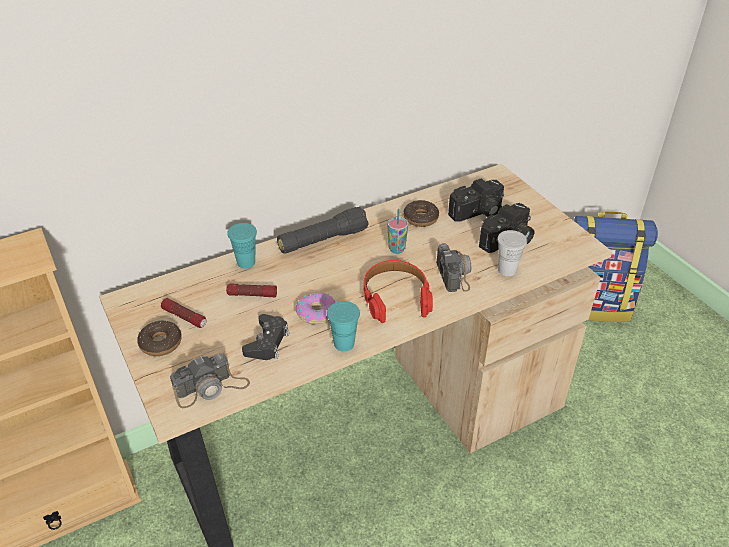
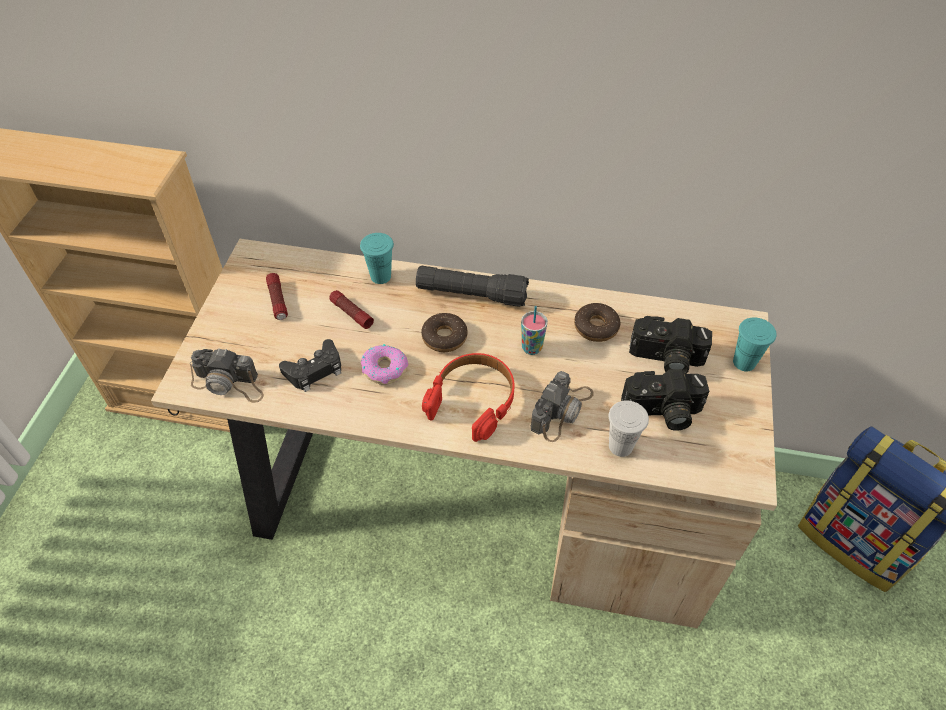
camera: 40 degrees right, 10 degrees up
donut [137,321,182,356] -> donut moved to [421,313,468,352]
turquoise cup [327,301,360,352] -> turquoise cup moved to [733,317,777,371]

